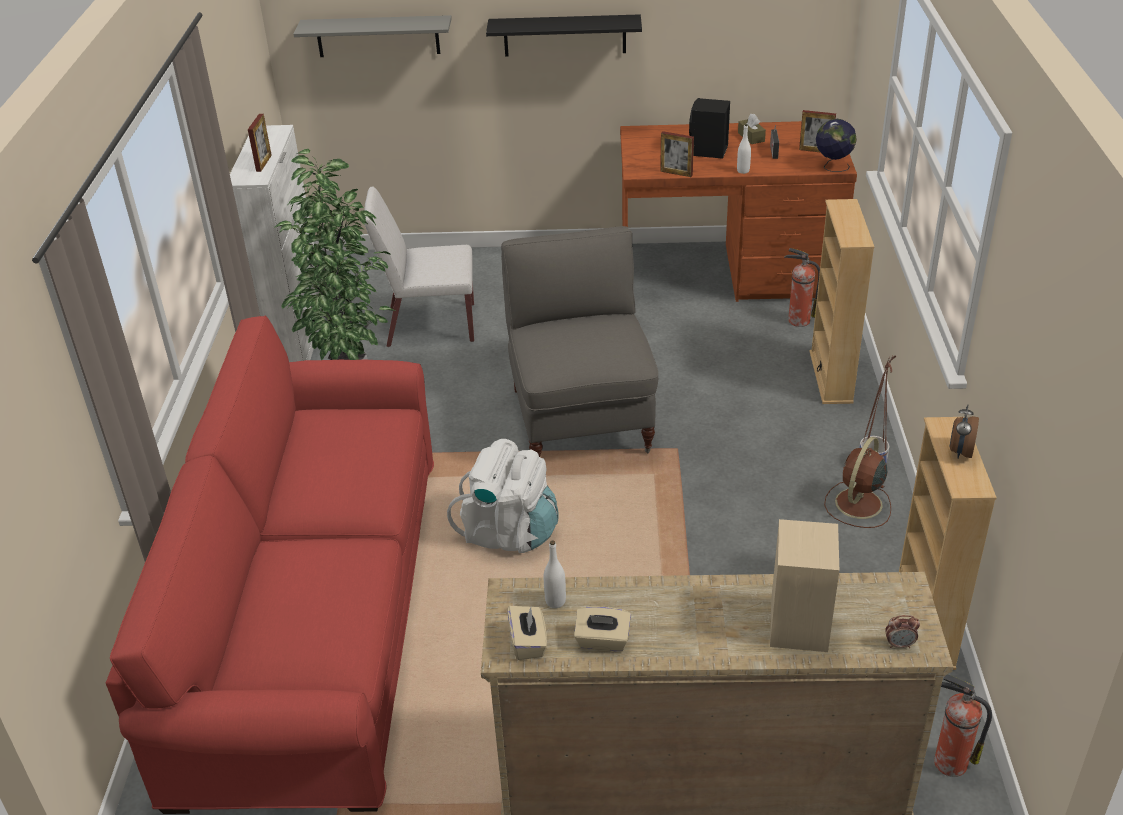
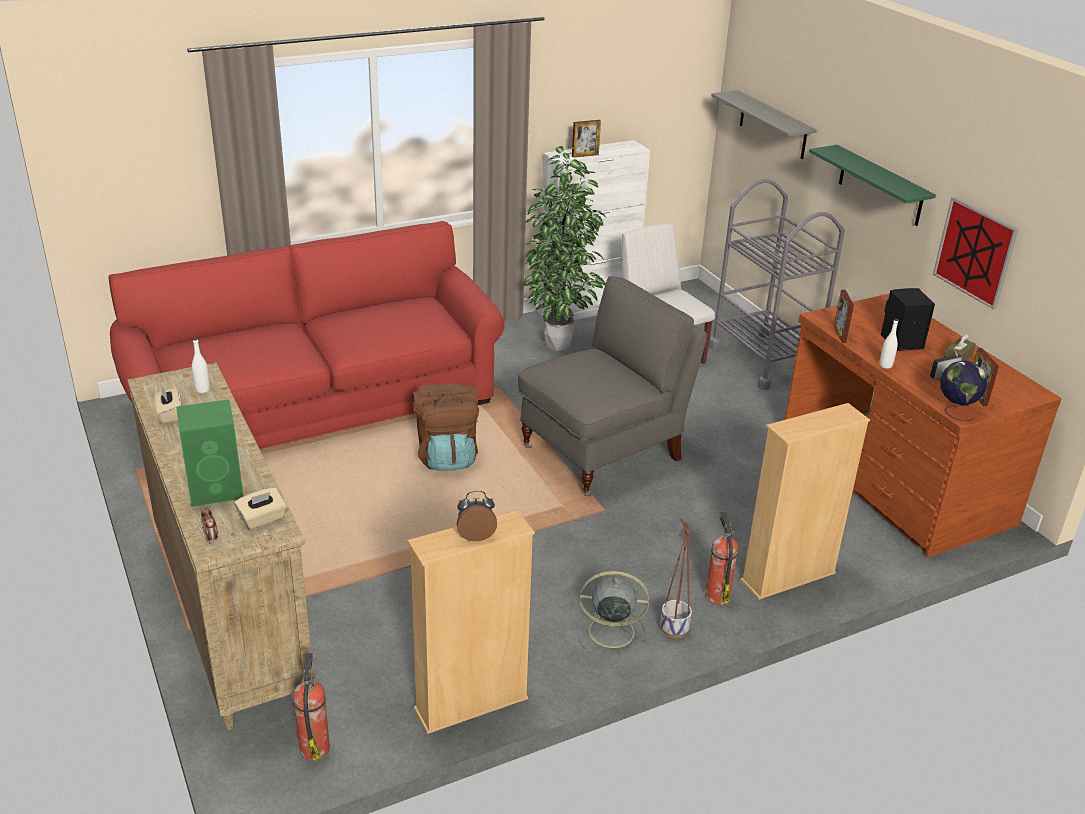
camera: 60 degrees right, 5 degrees down
white backpack [447,439,559,553] -> brown backpack [412,384,479,471]
black shelf [486,14,642,57] -> green shelf [809,145,936,226]
beige tissue box [508,605,547,660] -> beige tissue box moved to [234,488,286,530]
beige speaker [770,519,839,652] -> green speaker [176,399,244,507]
fire extinguisher [784,248,820,327] -> fire extinguisher moved to [705,512,738,605]
brown fan [824,437,891,528] -> grey fan [577,571,649,656]
none -> grey cart [709,179,845,390]
none -> picture [933,197,1019,309]

